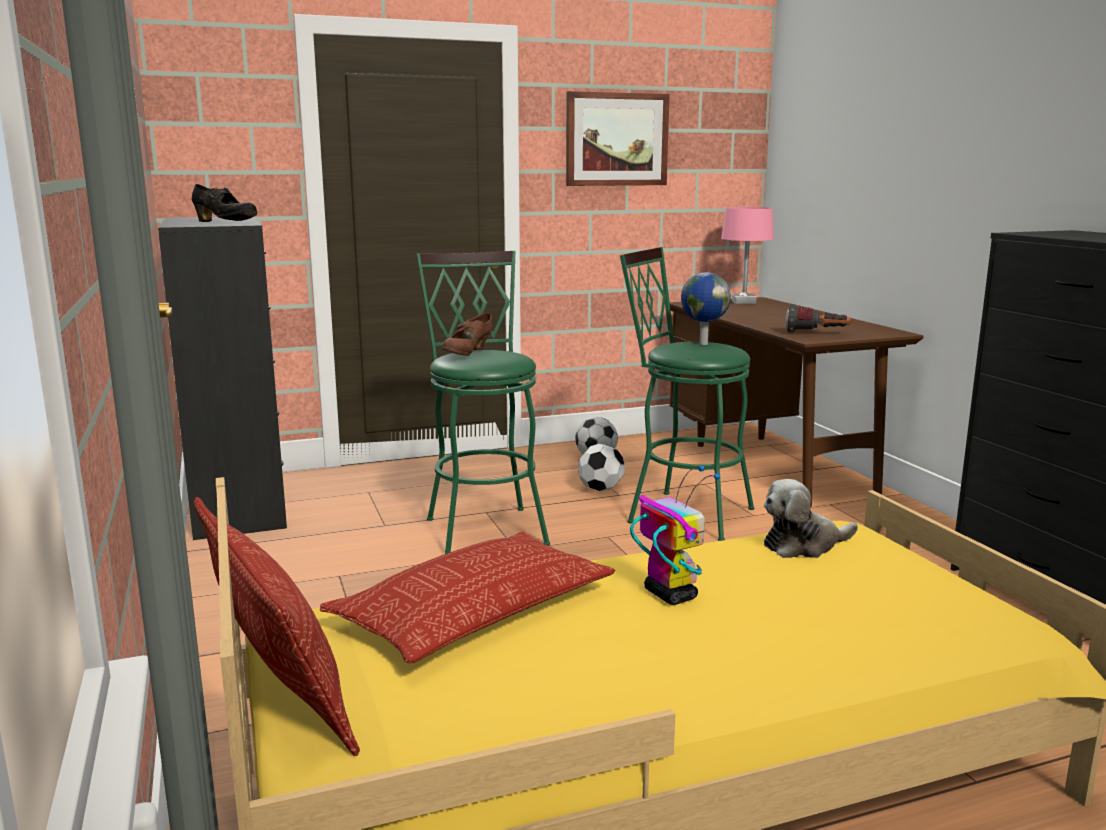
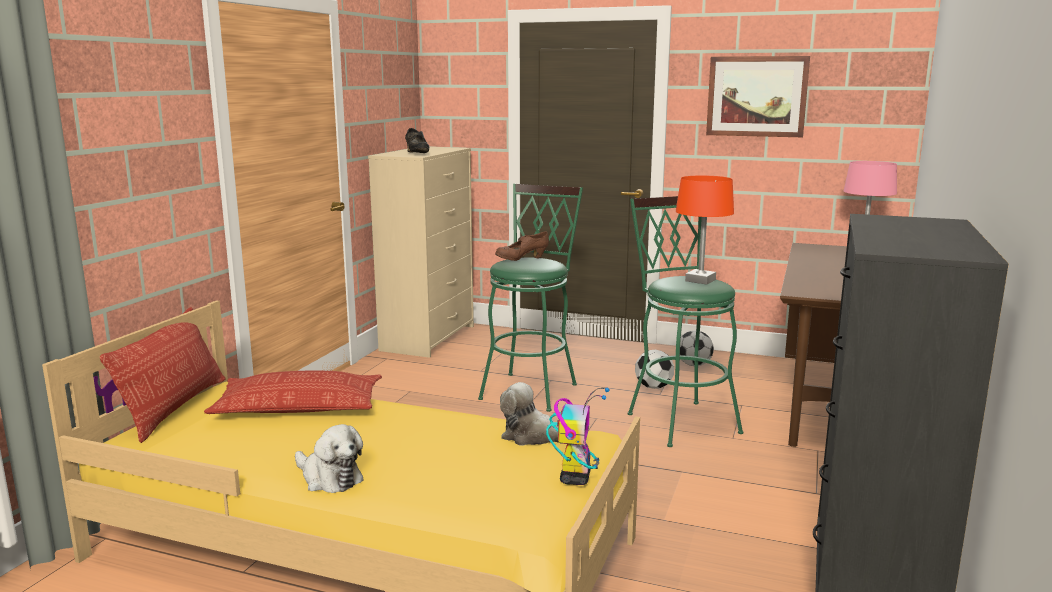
camera: 40 degrees right, 0 degrees up
black dresser [158,217,287,540] -> beige dresser [368,147,474,358]
toy robot [630,466,720,605] -> toy robot moved to [546,388,609,485]
globe [681,272,731,345] -> orange table lamp [676,175,734,285]
flashlight [786,304,852,333] -> none
none -> plush toy [295,424,364,493]

